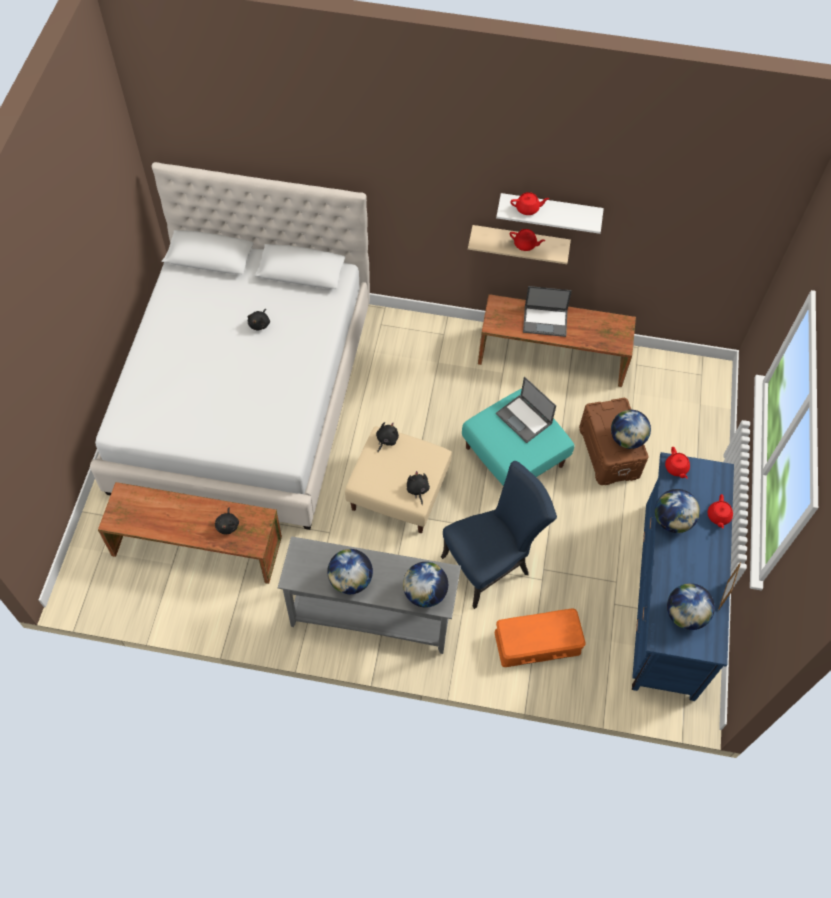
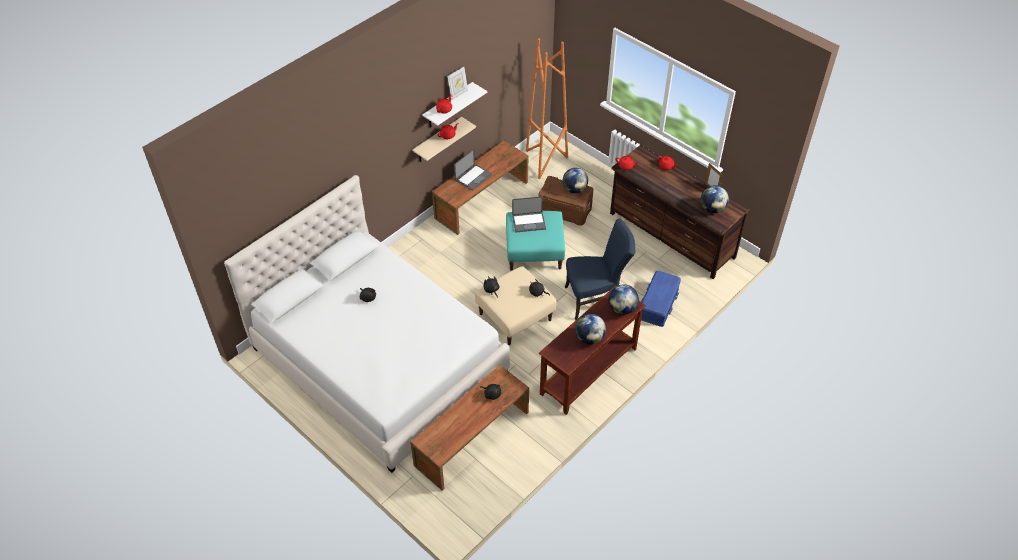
camera: 55 degrees left, 10 degrees down
grey console table [278,536,461,654] -> brown console table [539,285,646,415]
blue chair [441,461,557,609] -> blue chair turned 75 degrees clockwise [565,219,635,320]
orange storage box [495,608,586,667] -> blue storage box [641,271,681,327]
blue dresser [632,452,734,701] -> brown dresser [610,145,750,279]
globe [655,489,700,533] -> none
none -> picture frame [447,67,468,100]
none -> orange clothes rack [526,38,568,179]

